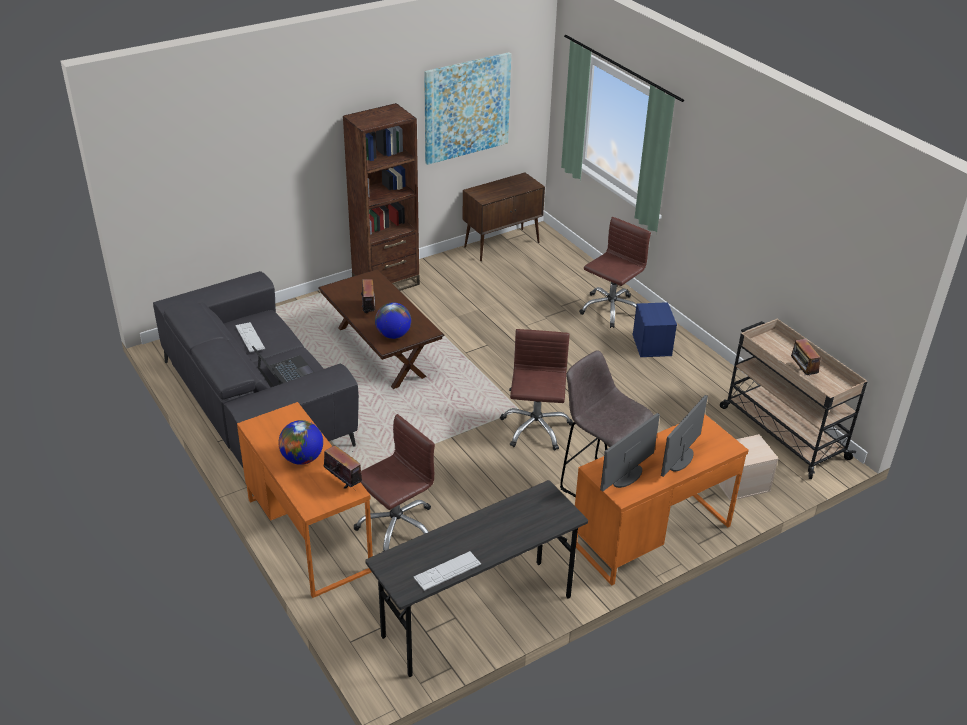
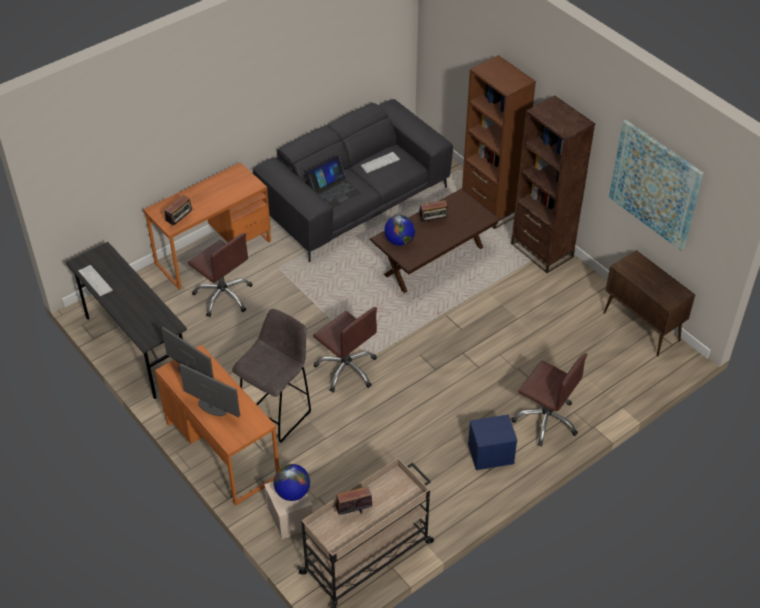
camera: 85 degrees right, 10 degrees up
globe [278,420,323,465] -> globe moved to [274,464,310,501]
brown office chair [500,329,573,450] -> brown office chair turned 45 degrees clockwise [313,307,377,392]
none -> brown bookcase [462,55,536,229]

